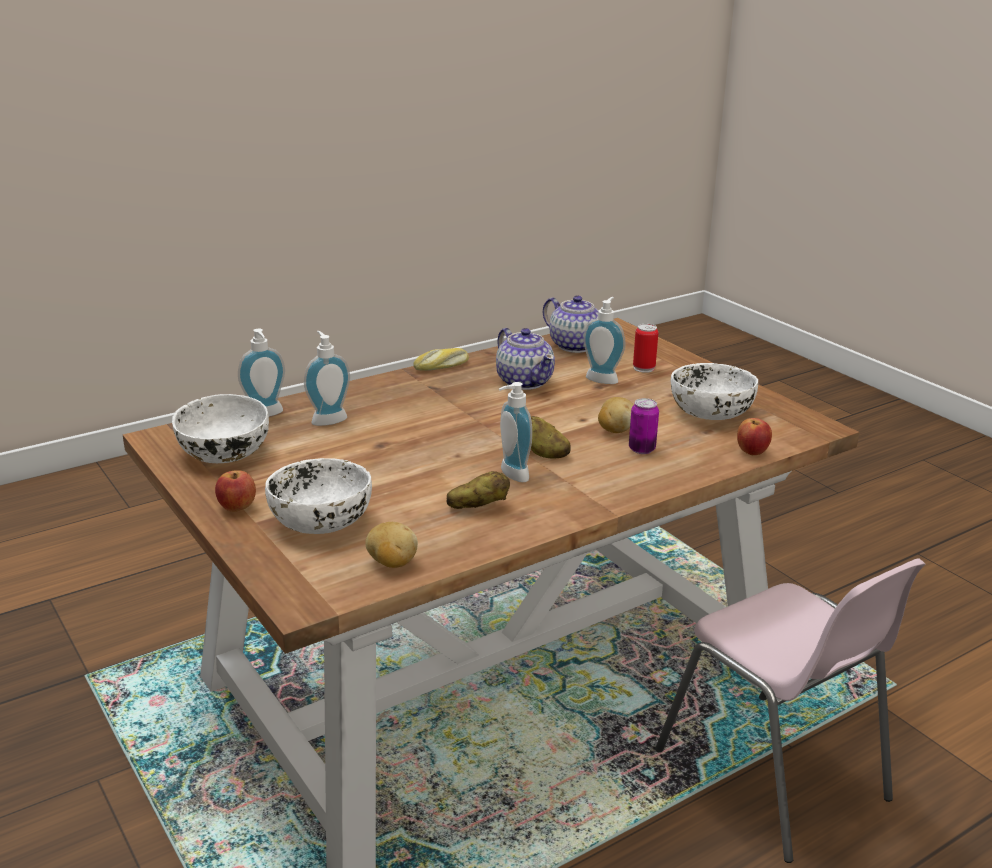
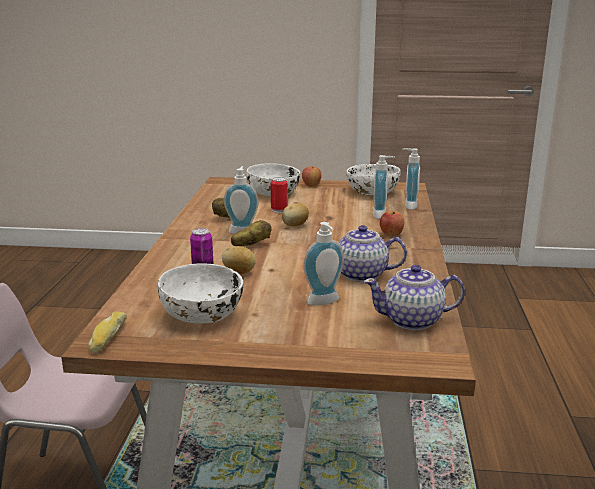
camera: 130 degrees right, 5 degrees down
potato [365,522,418,568] -> potato moved to [282,203,309,226]
bread [413,348,469,371] -> bread moved to [88,311,127,353]
can [633,324,658,373] -> can moved to [271,177,288,213]
apple [737,418,772,455] -> apple moved to [380,211,404,236]

